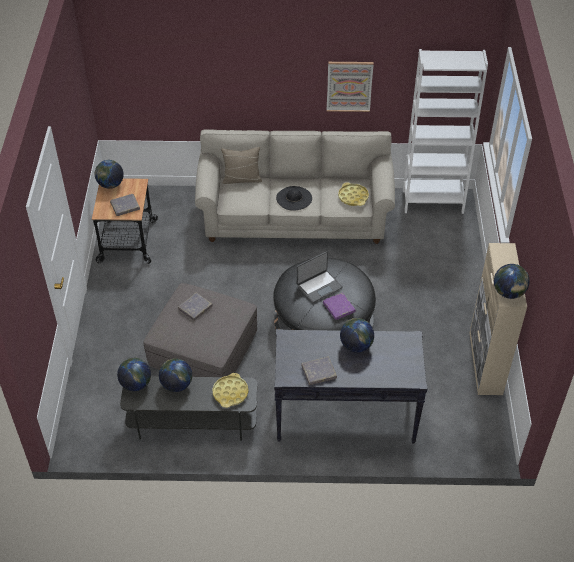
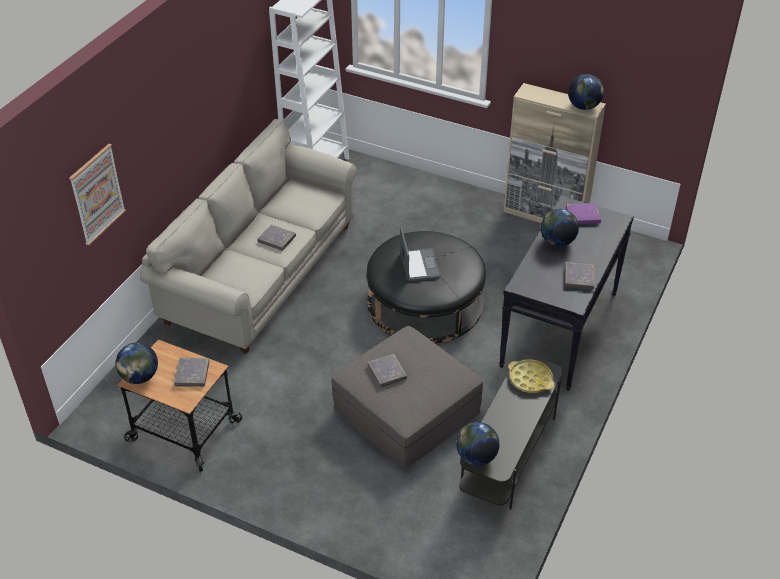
camera: 65 degrees left, 5 degrees down
globe [159,358,192,392] -> none
beige pillow [221,147,262,184] -> none
black hat [276,186,312,211] -> grey book [257,224,296,251]
purple book [323,292,356,320] -> purple book moved to [566,203,601,224]
picture [327,62,374,112] -> picture moved to [69,144,126,246]
yellow tray [338,182,369,206] -> none

